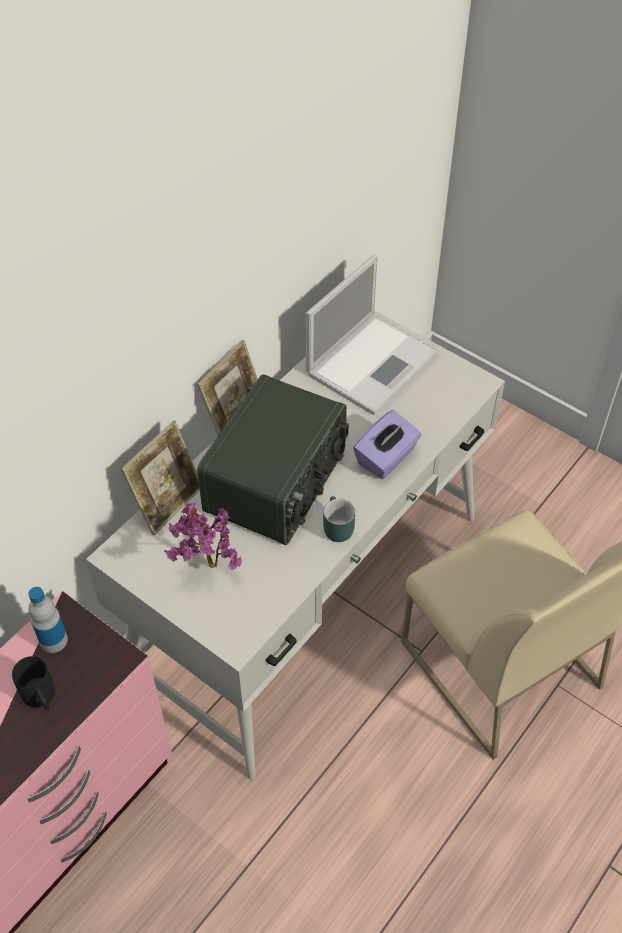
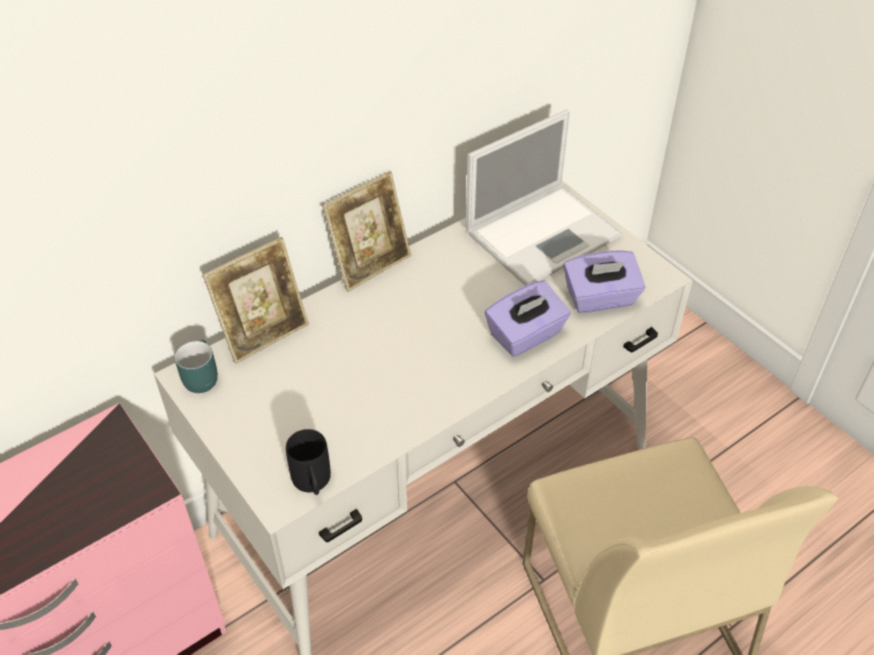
camera: 15 degrees right, 5 degrees down
black mug [12,656,55,710] -> black mug moved to [286,429,331,495]
bottle [28,587,68,653] -> none
potted plant [164,503,242,570] -> none
radio [197,374,349,545] -> none
turquoise mug [323,496,355,542] -> turquoise mug moved to [174,340,218,393]
none -> purple tissue box [563,250,645,313]

